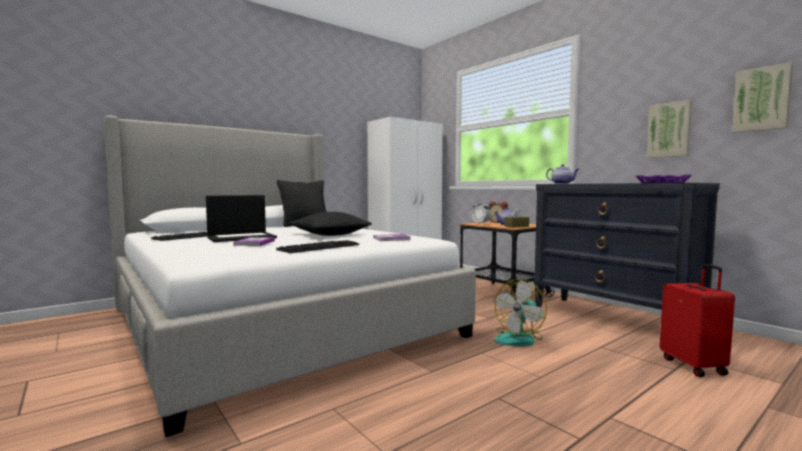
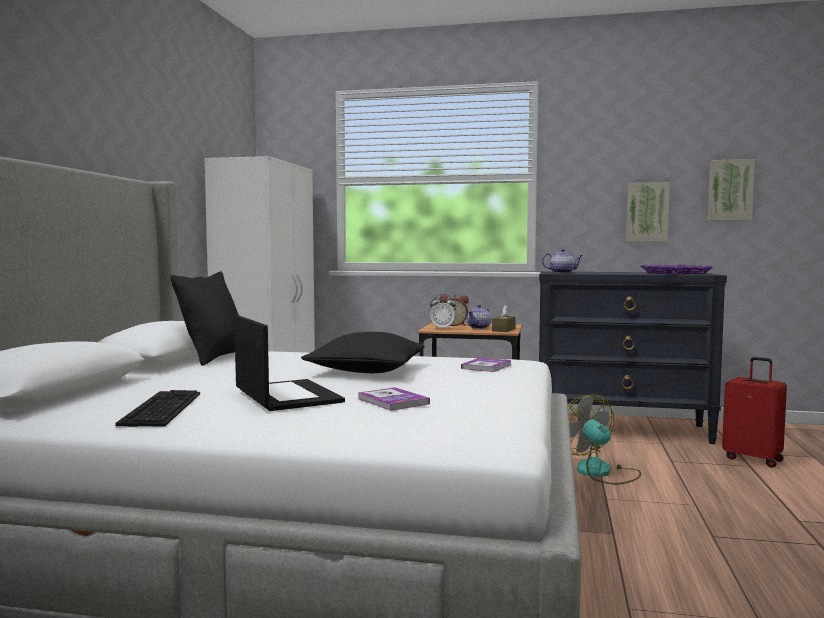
camera: 40 degrees left, 0 degrees up
laptop [206,195,277,242] -> laptop turned 45 degrees counterclockwise [234,315,345,411]
keyboard [276,240,359,253] -> none
fan [494,279,547,346] -> fan turned 150 degrees clockwise [568,394,641,485]

